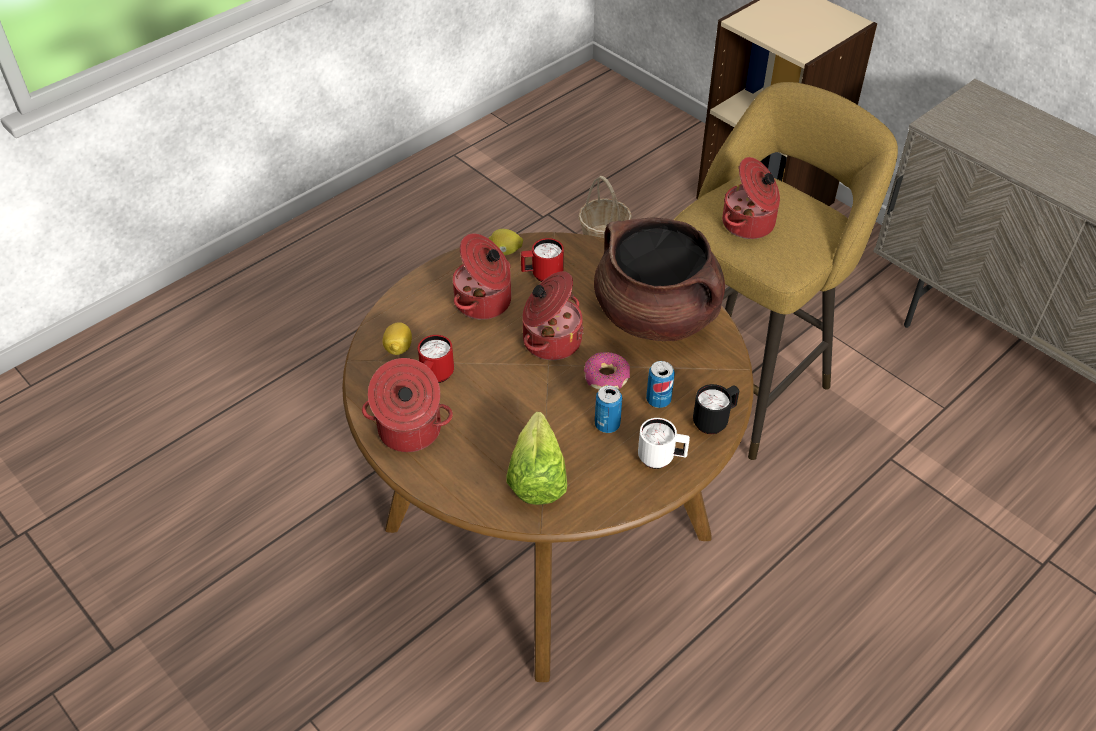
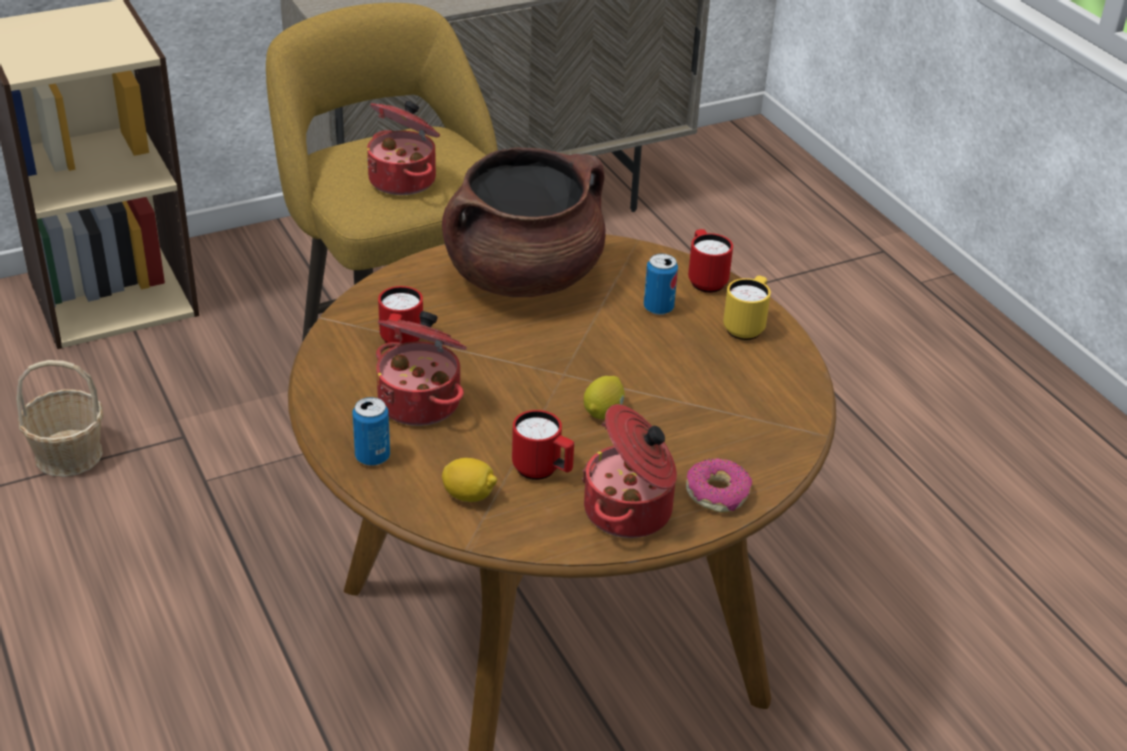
camera: 75 degrees left, 10 degrees down
lemon [488,229,523,255] -> lemon moved to [584,376,625,419]
lettuce [506,412,567,505] -> none
cooking pot [523,271,584,360] -> none
donut [584,352,630,390] -> donut moved to [686,458,752,513]
can [595,385,622,433] -> can moved to [353,397,390,466]
white mug [638,418,690,469] -> yellow mug [723,276,771,340]
black mug [693,384,739,434] -> red mug [688,229,733,293]

